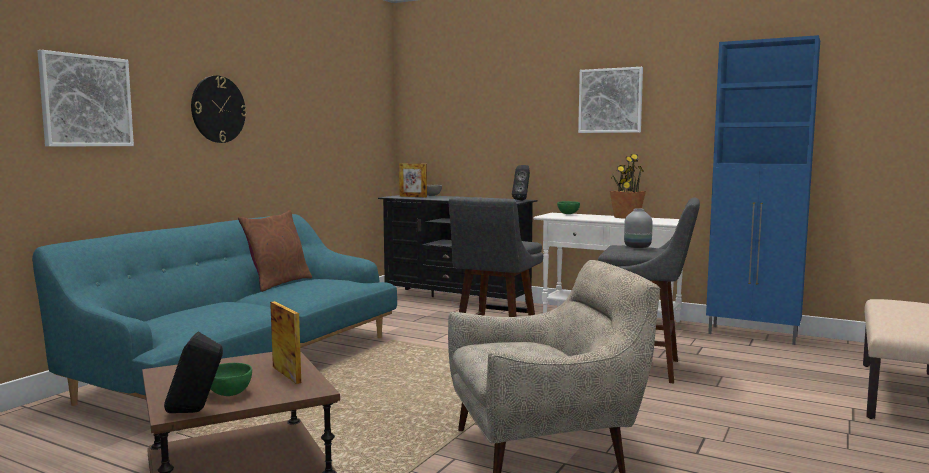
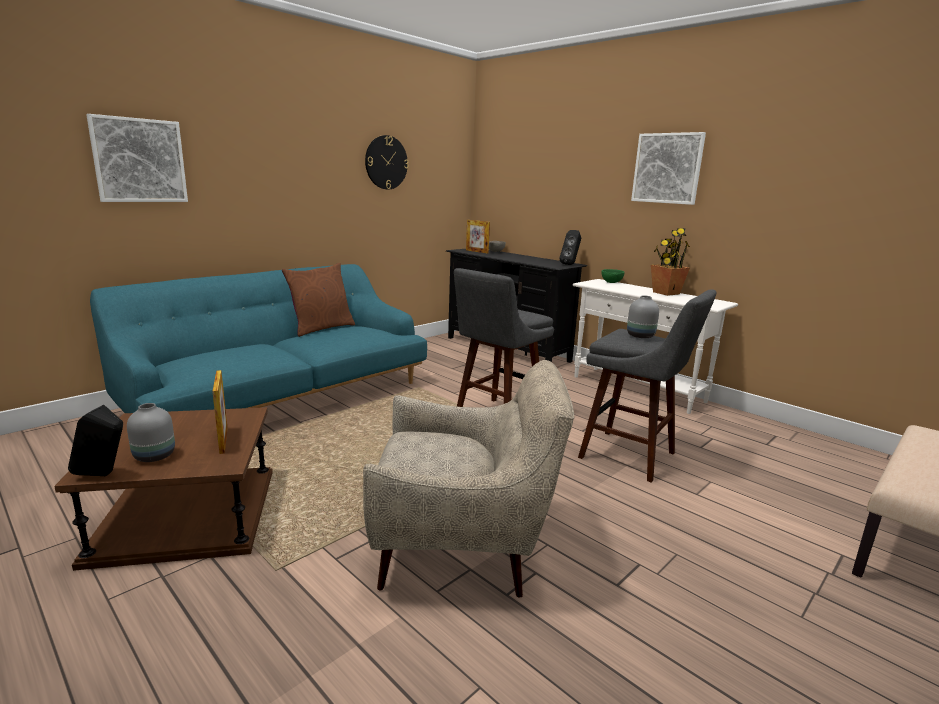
camera: 15 degrees right, 10 degrees up
wall clock [191,76,247,143] -> wall clock moved to [365,135,409,189]
green bowl [211,363,252,396] -> grey vase [127,403,175,462]
blue cabinet [706,35,820,345] -> none

